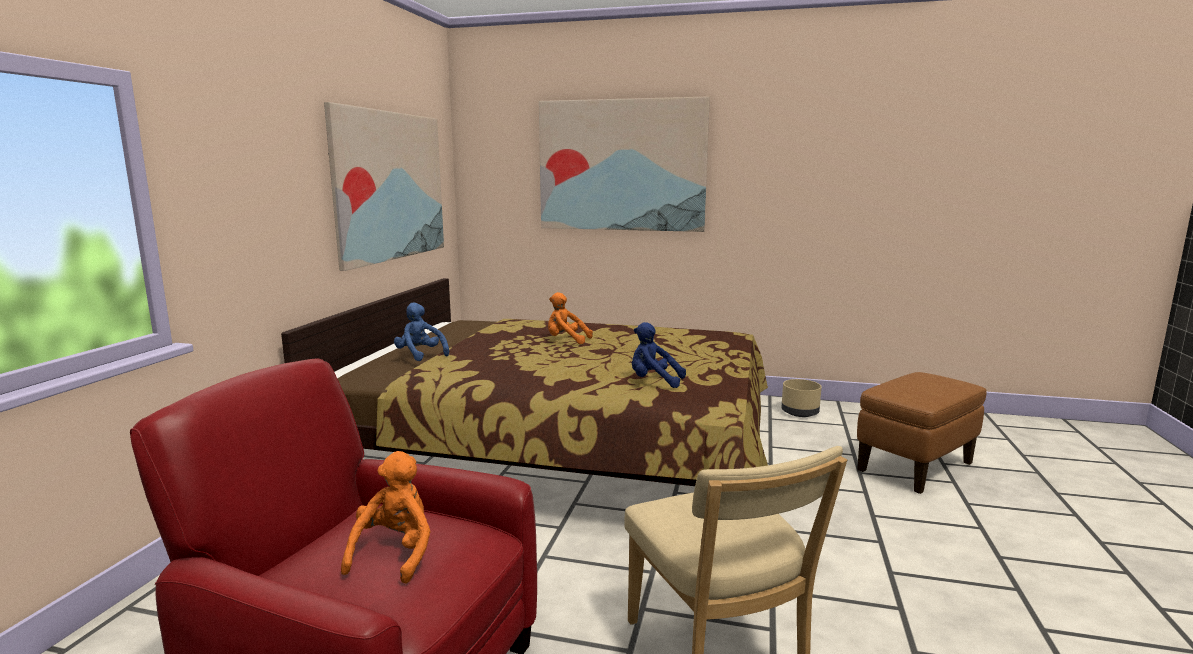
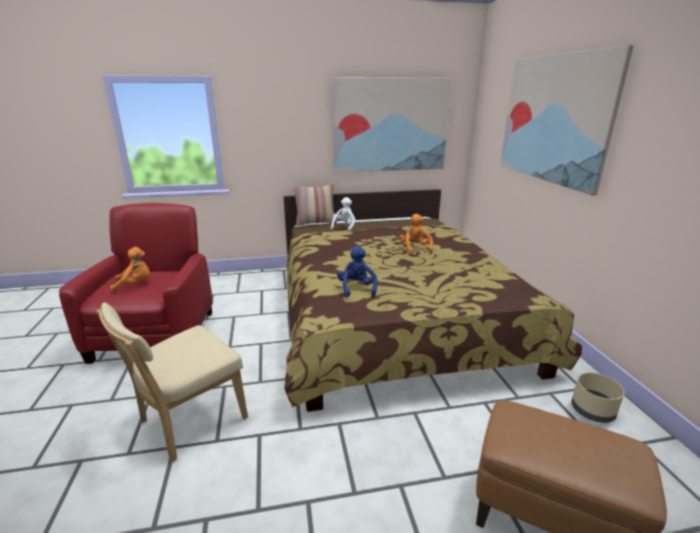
camera: 65 degrees right, 10 degrees up
blue plush toy [394,302,449,361] -> white plush toy [331,197,355,233]
none -> pillow [293,184,337,226]

